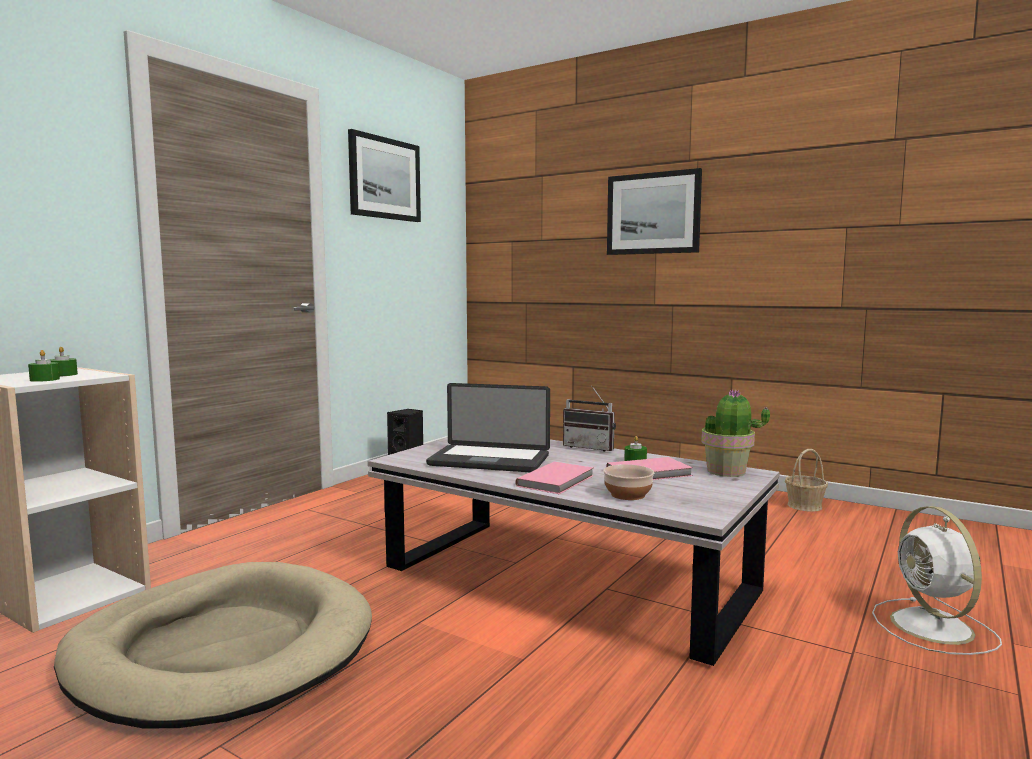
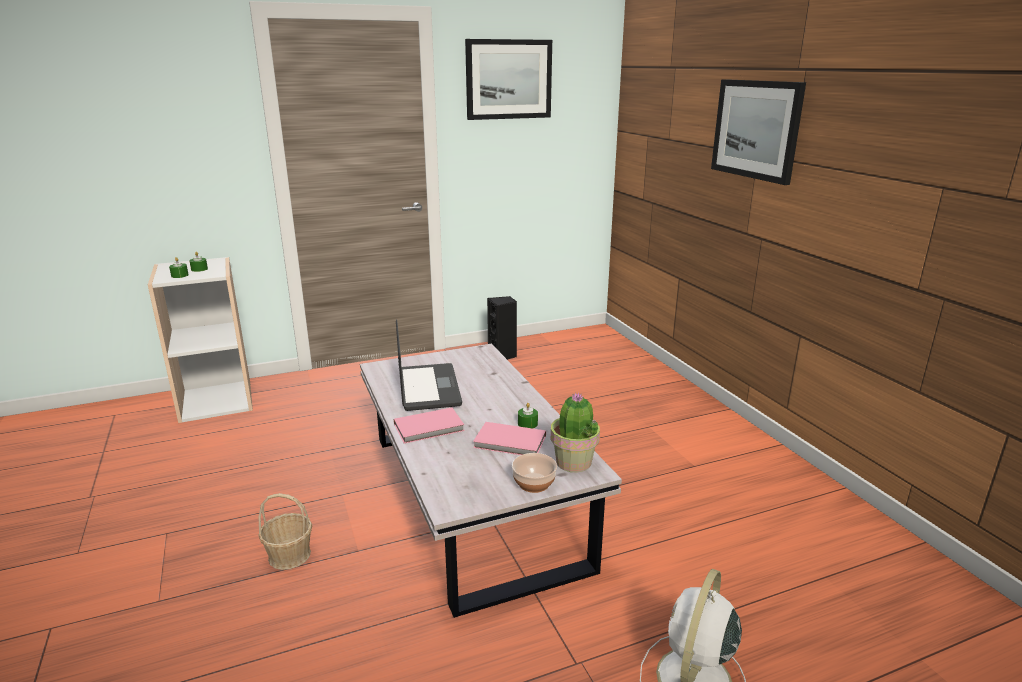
camera: 35 degrees right, 15 degrees up
beige dog bed [54,562,372,729] -> none
laptop [426,383,550,472] -> laptop turned 150 degrees counterclockwise [396,319,462,411]
radio [563,385,616,452] -> none
bowl [603,464,654,500] -> bowl moved to [512,453,557,493]
basket [785,449,828,511] -> basket moved to [258,493,312,570]

